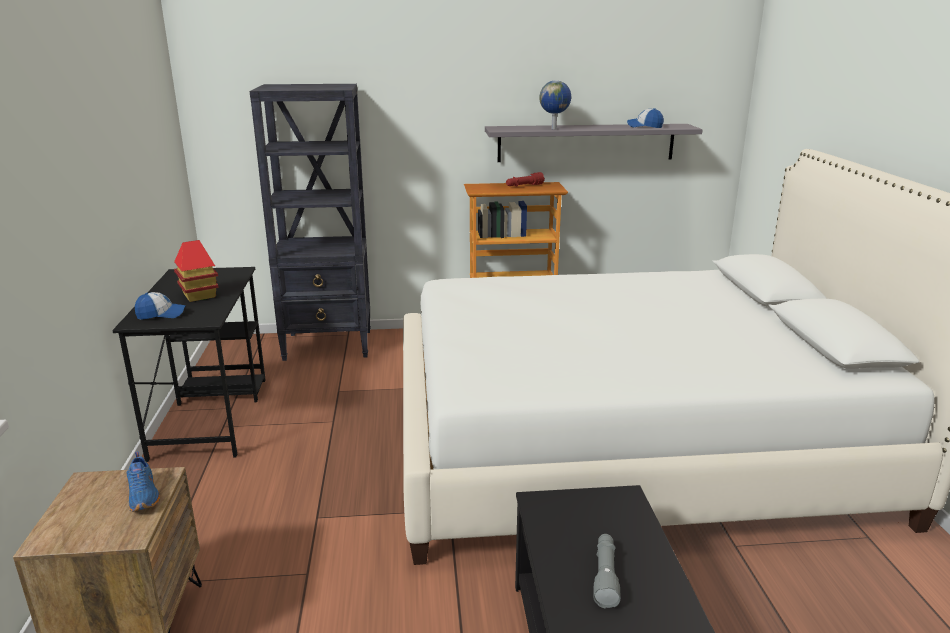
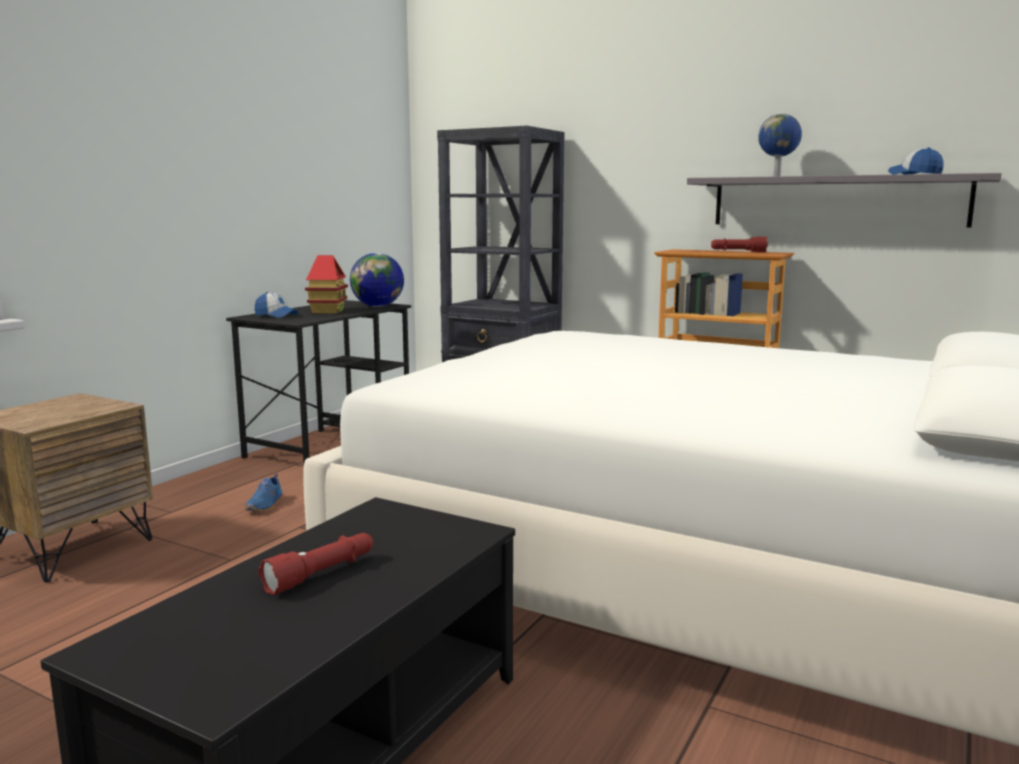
camera: 35 degrees right, 10 degrees down
blue shoe [127,451,160,512] -> blue shoe moved to [246,473,283,511]
grey flashlight [593,534,621,609] -> red flashlight [258,533,373,595]
none -> globe [350,253,404,307]

